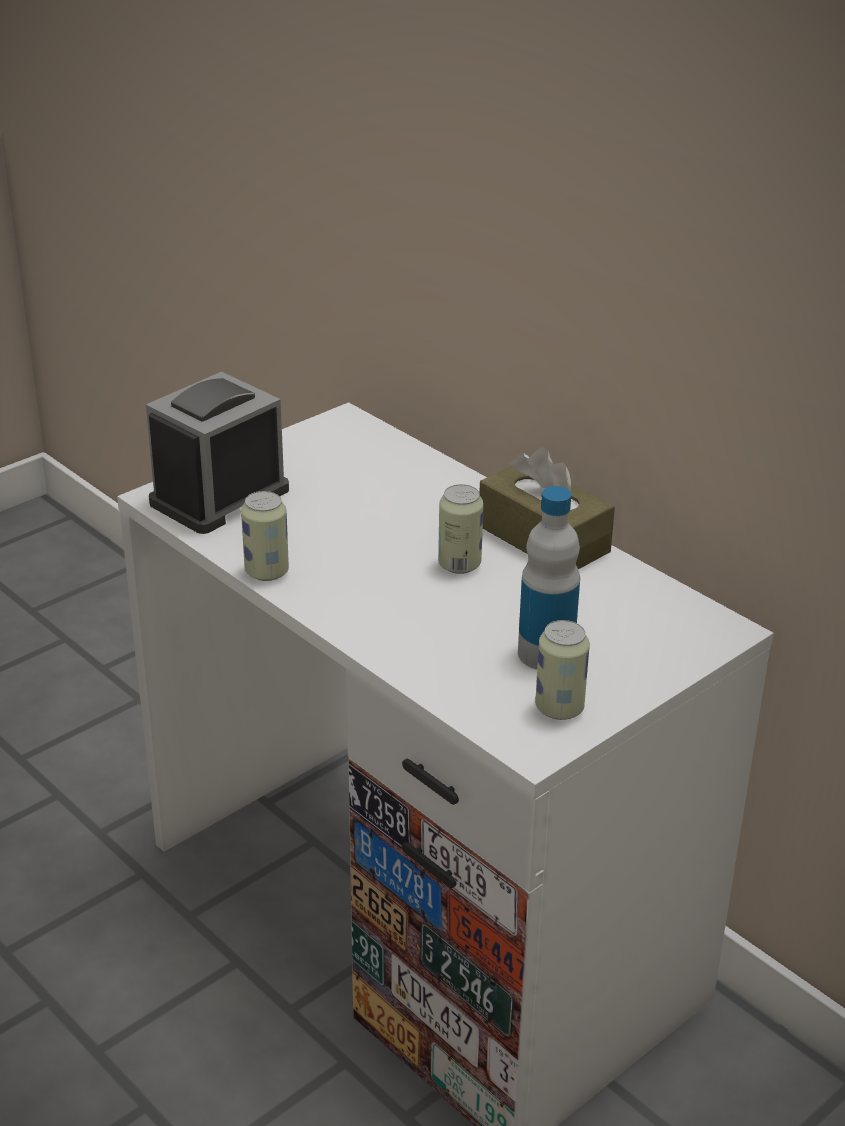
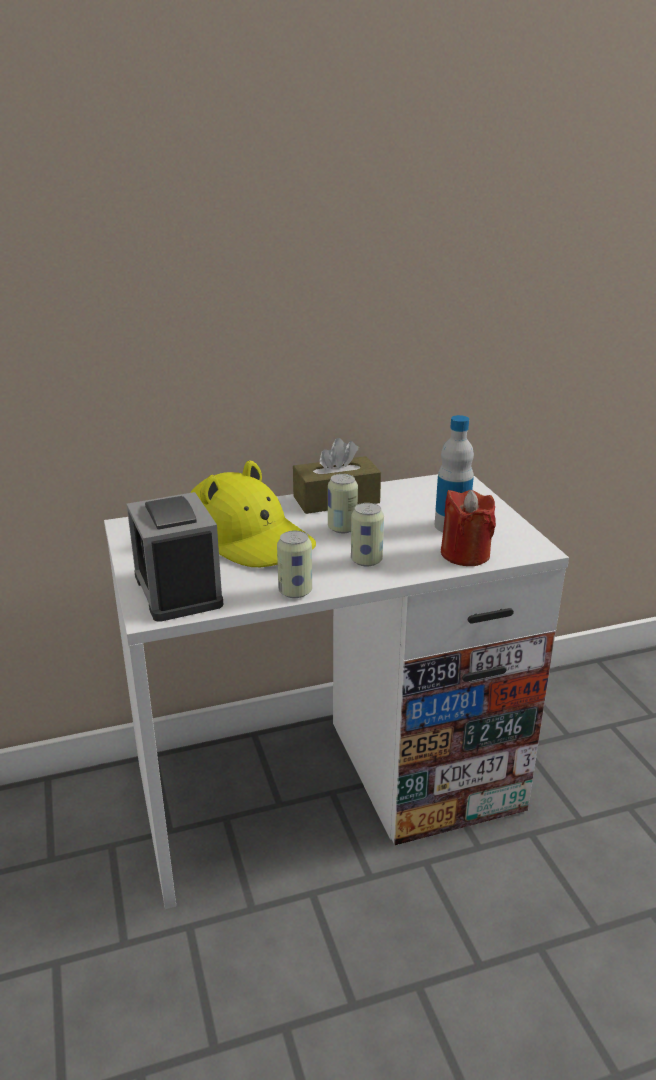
camera: 65 degrees left, 5 degrees down
can [535,620,590,720] -> can moved to [351,503,384,566]
none -> yellow hat [190,460,316,567]
none -> red candle [441,490,496,566]

